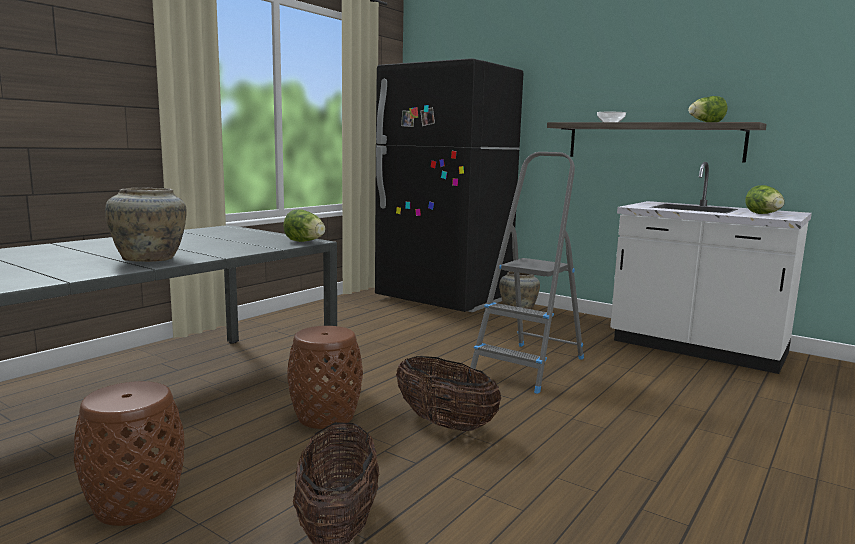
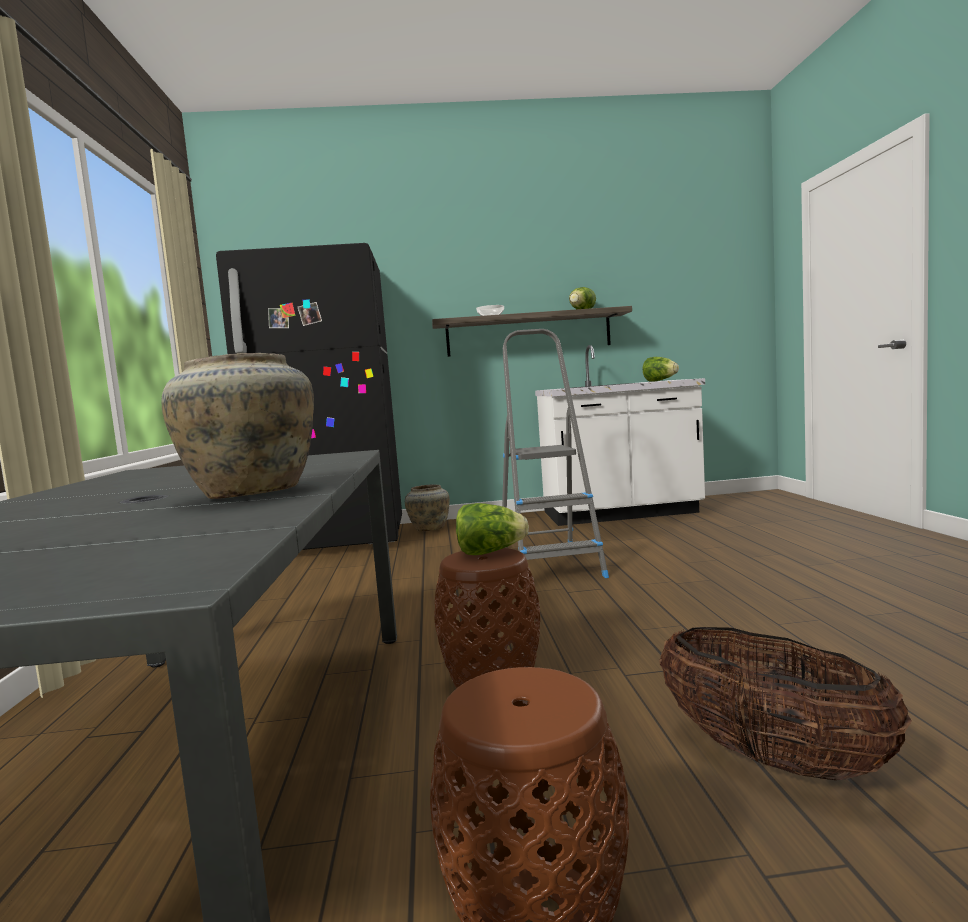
camera: 40 degrees left, 5 degrees down
lettuce [283,209,325,242] -> lettuce moved to [456,503,529,555]
basket [396,356,501,431] -> none

